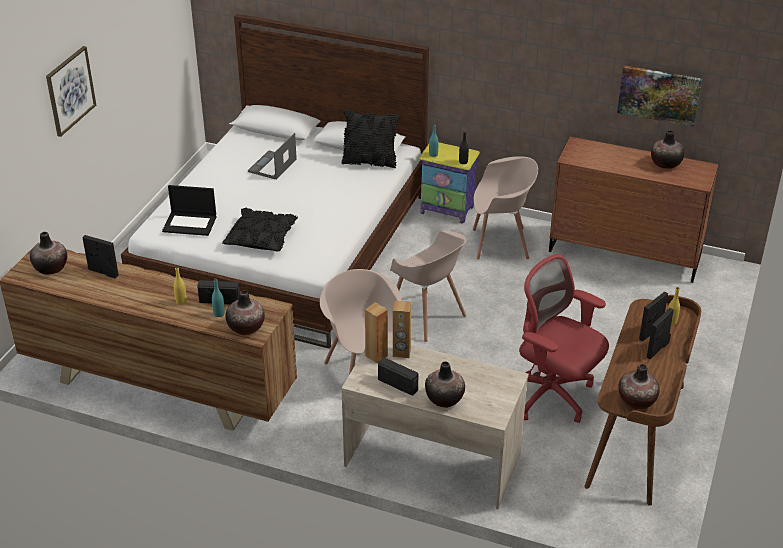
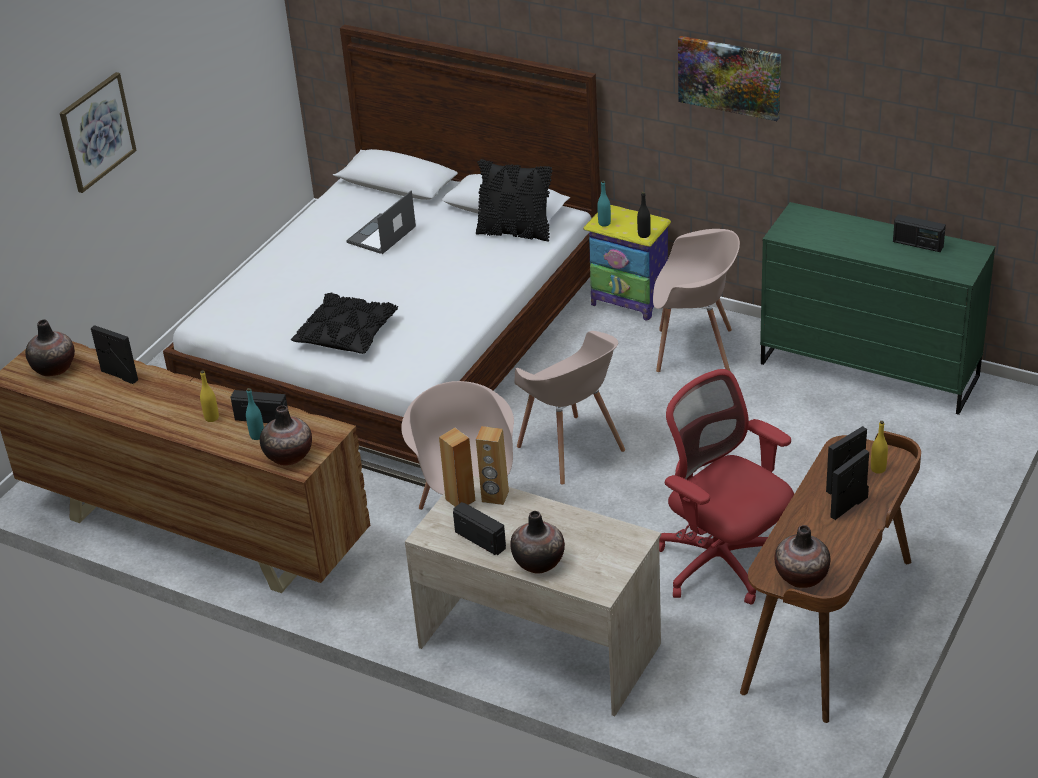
camera: 10 degrees right, 0 degrees up
laptop [162,185,216,236] -> none
brown dresser [549,137,719,283] -> green dresser [760,202,995,415]
picture [617,65,702,127] -> picture moved to [678,36,781,121]
vase [651,130,685,169] -> radio [893,214,946,252]

